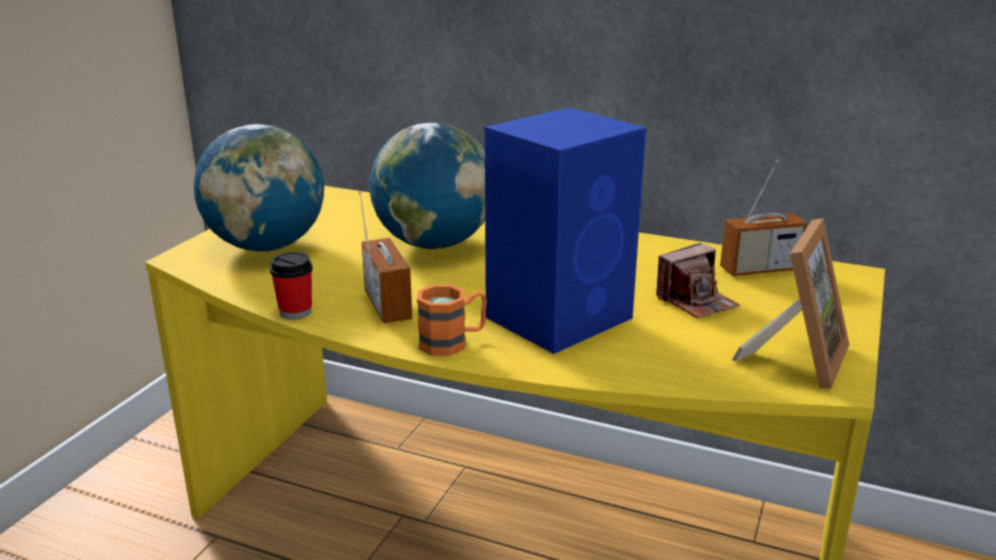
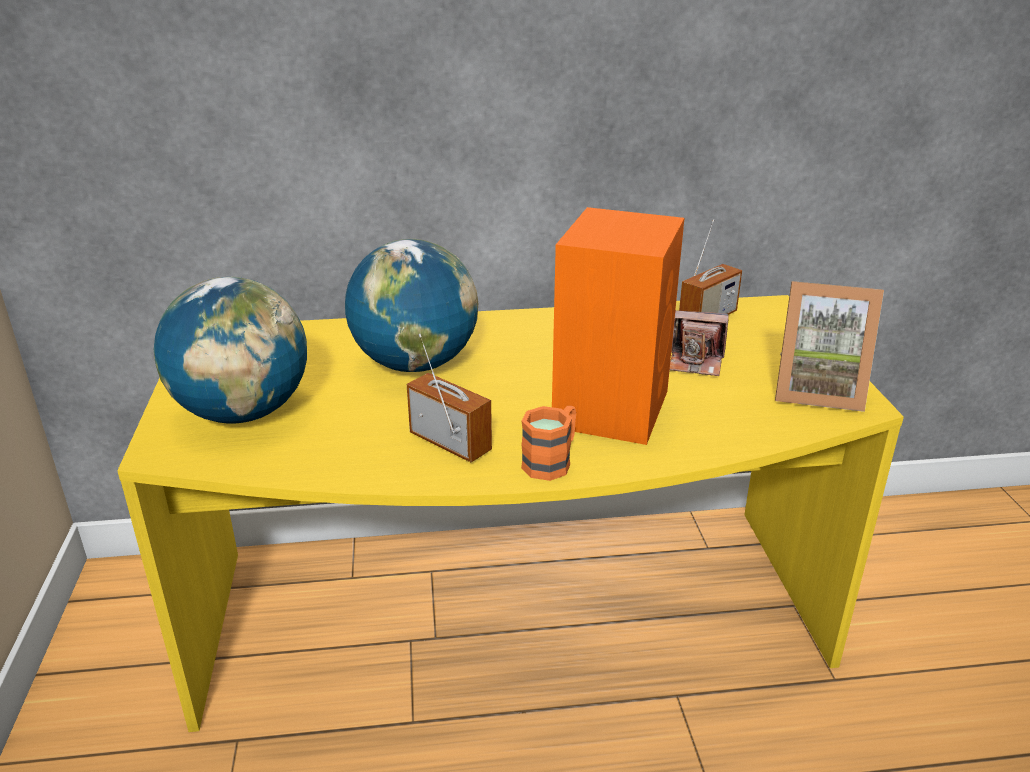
camera: 30 degrees left, 5 degrees up
cup [270,252,313,319] -> none
blue speaker [485,108,646,354] -> orange speaker [552,207,684,445]
camera [656,243,740,319] -> camera turned 75 degrees clockwise [670,310,729,376]
picture frame [732,218,849,389] -> picture frame turned 105 degrees clockwise [775,281,884,412]

